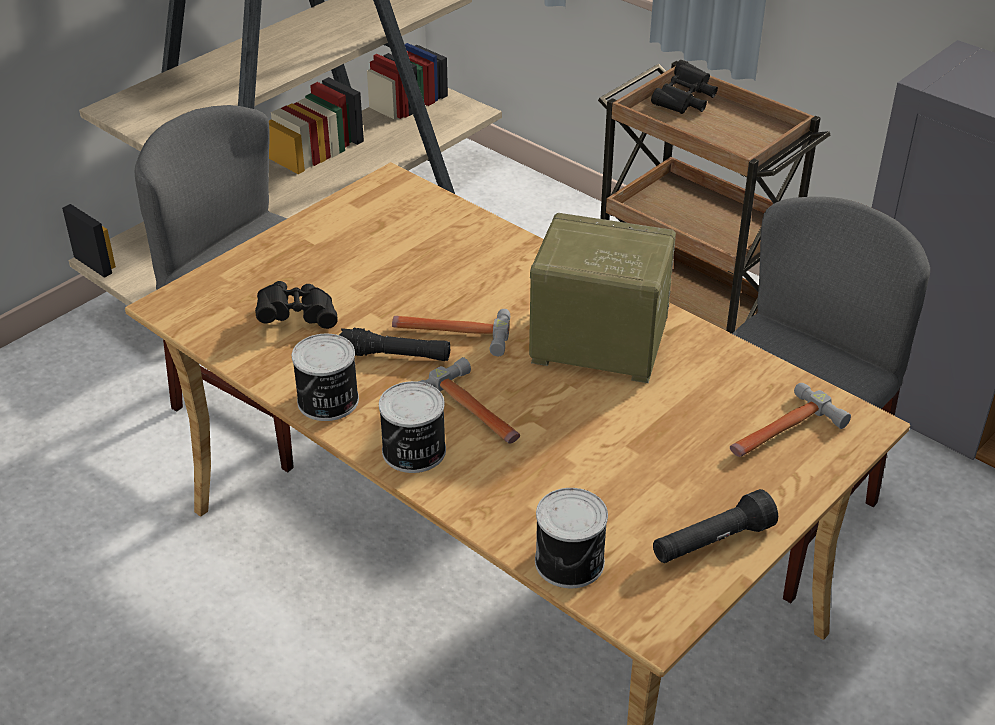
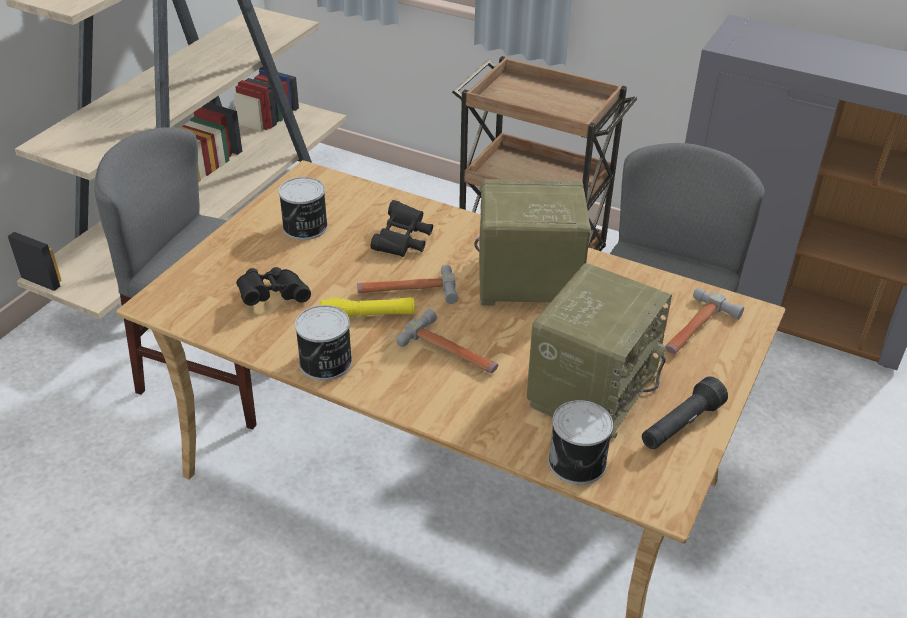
camera: 15 degrees left, 0 degrees up
black flashlight [339,328,450,361] -> yellow flashlight [320,297,415,317]
can [379,381,446,473] -> can moved to [279,177,328,240]
black binoculars [651,60,718,114] -> black binoculars moved to [370,200,433,257]
none -> radio [527,263,672,440]

